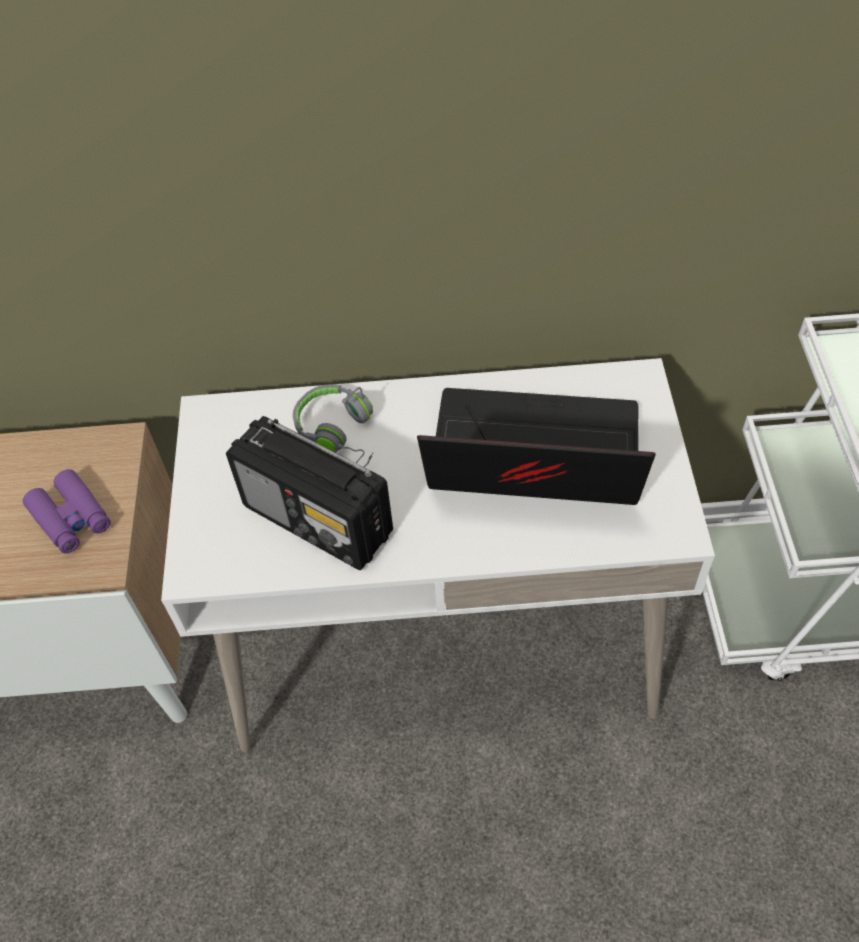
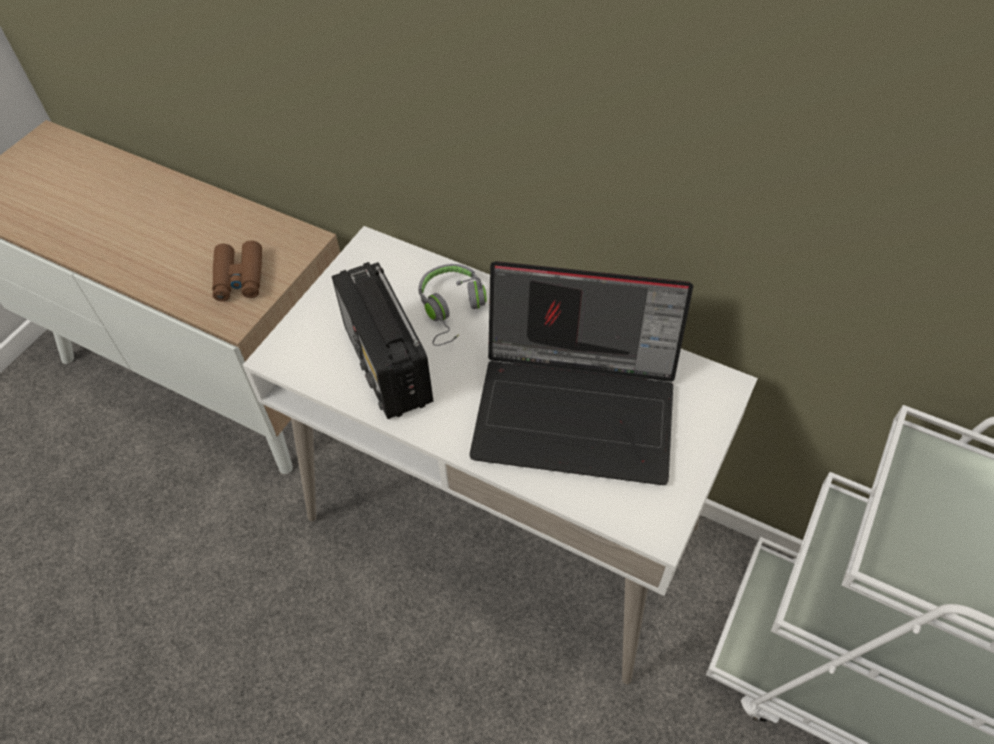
camera: 30 degrees right, 0 degrees up
purple binoculars [23,469,111,553] -> brown binoculars [212,241,262,301]
laptop [417,388,656,505] -> laptop turned 150 degrees clockwise [470,261,693,485]

